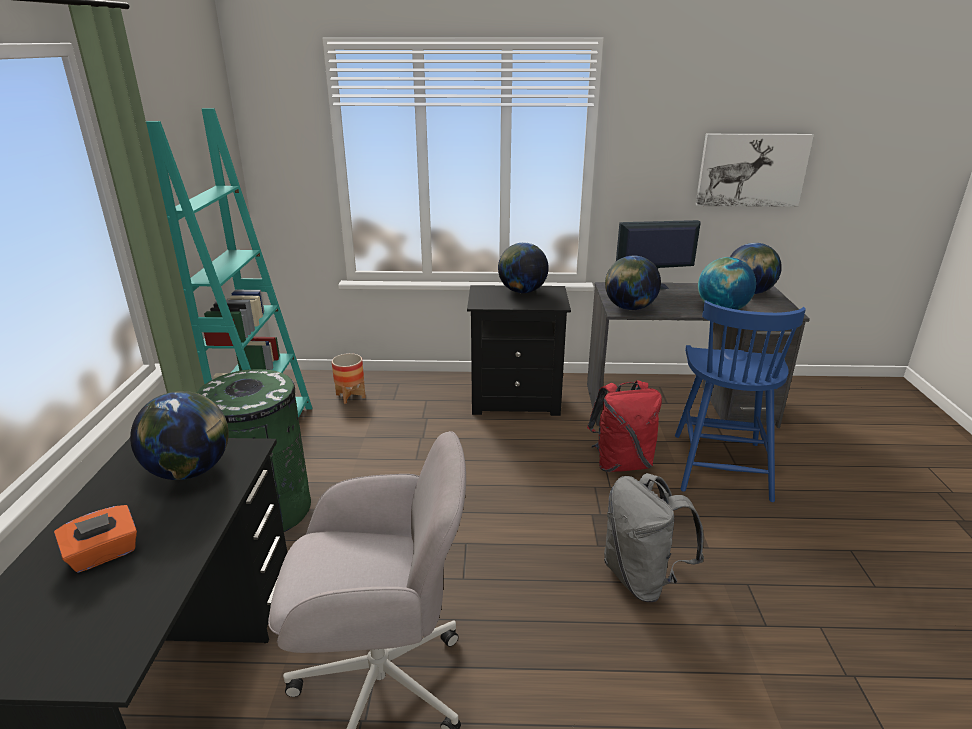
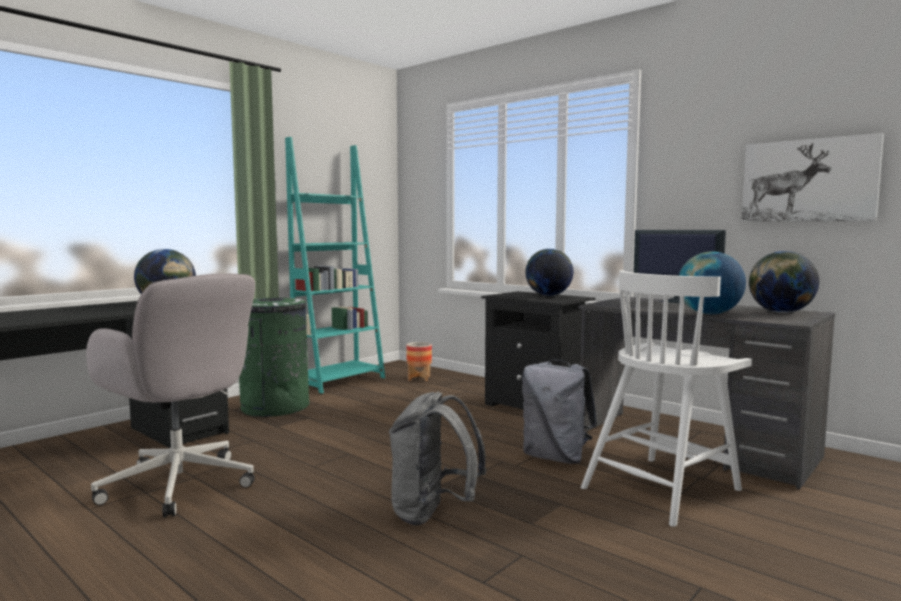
camera: 40 degrees right, 20 degrees down
orange tissue box [54,505,137,573] -> none
red backpack [587,380,662,472] -> grey backpack [522,359,597,464]
globe [605,256,661,310] -> none
blue chair [675,300,806,502] -> white chair [581,270,752,527]

